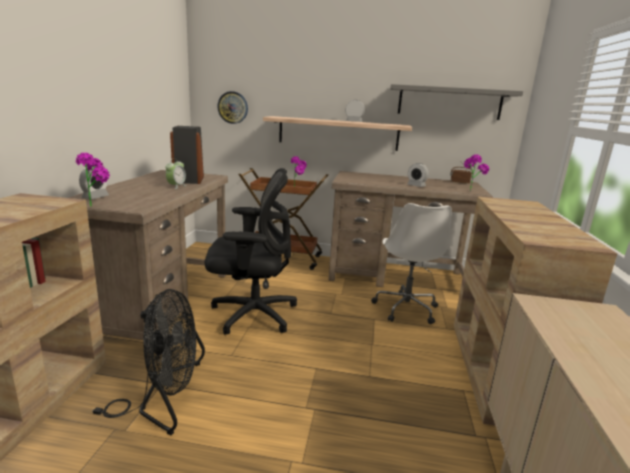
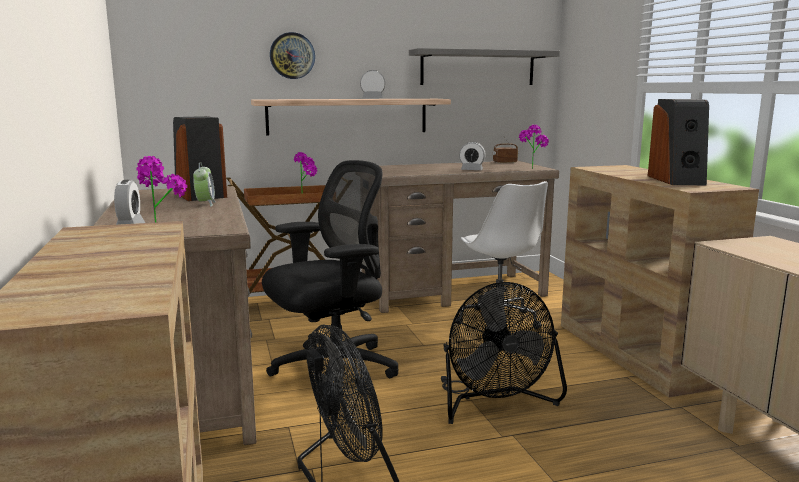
camera: 25 degrees left, 5 degrees down
wall clock [217,91,248,124] -> wall clock moved to [270,32,315,79]
none -> black fan [441,282,567,424]
none -> speaker [648,99,709,185]

